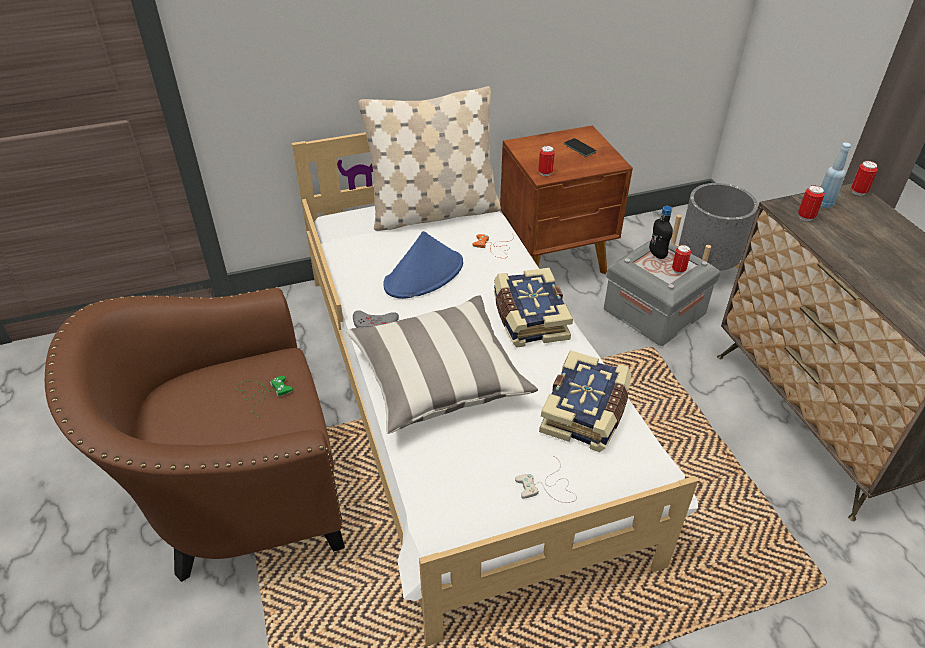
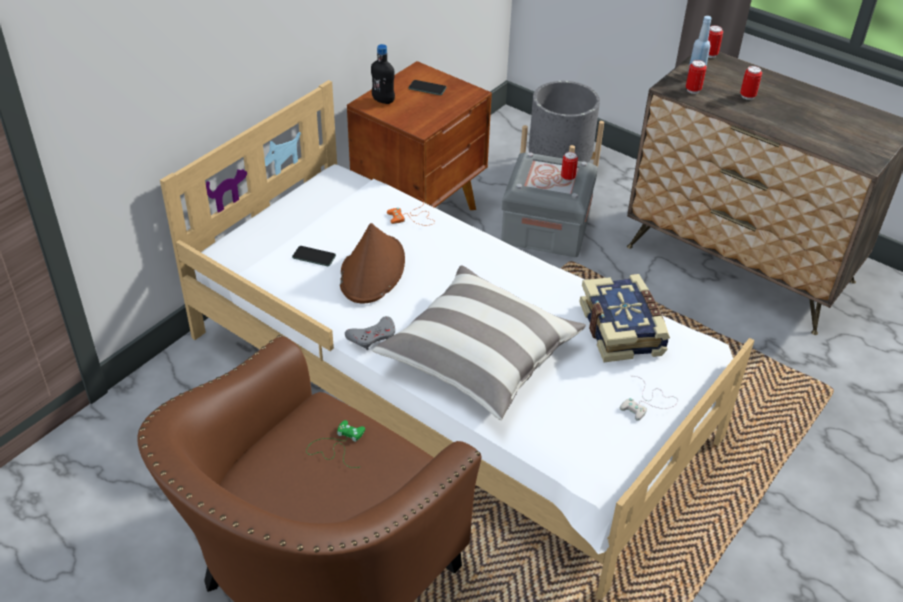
camera: 35 degrees left, 0 degrees up
beige pillow [358,86,501,231] -> none
blue hat [384,231,463,299] -> brown hat [340,223,405,303]
book [494,268,573,348] -> none
can [538,146,555,176] -> can moved to [740,66,762,100]
black bottle [649,206,673,259] -> black bottle moved to [371,44,395,104]
none -> phone [292,246,336,266]

